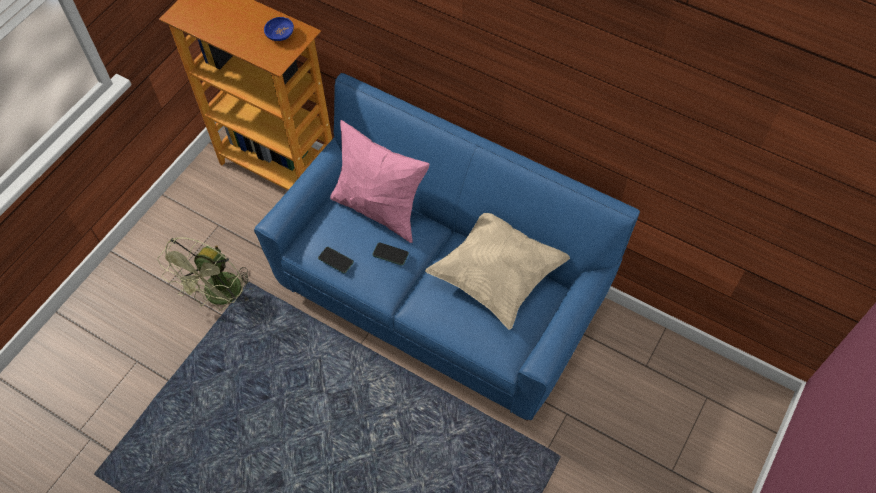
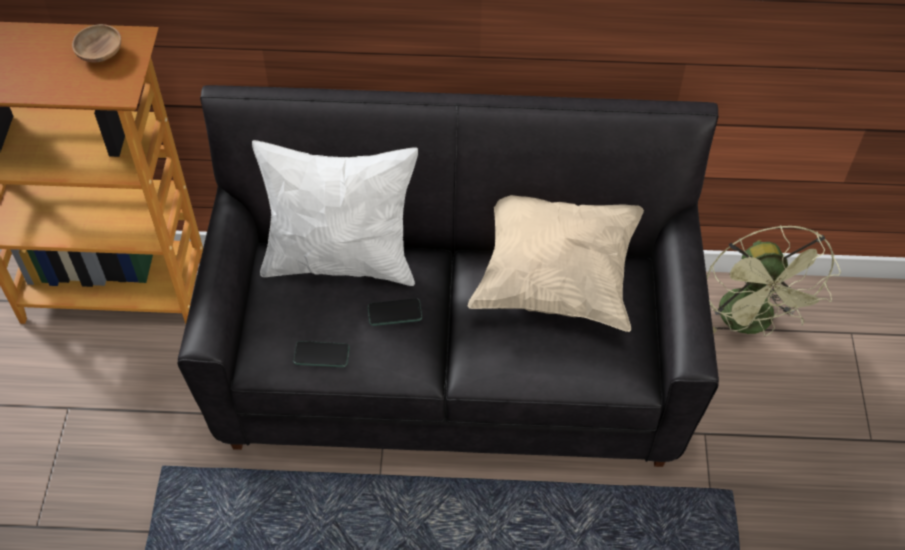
camera: 30 degrees left, 5 degrees down
green fan [157,237,252,311] -> green fan moved to [707,225,841,336]
blue sofa [254,73,640,421] -> black sofa [178,85,719,467]
blue bowl [264,17,294,41] -> brown bowl [72,24,121,63]
pink pillow [330,120,430,243] -> white pillow [252,140,418,286]

